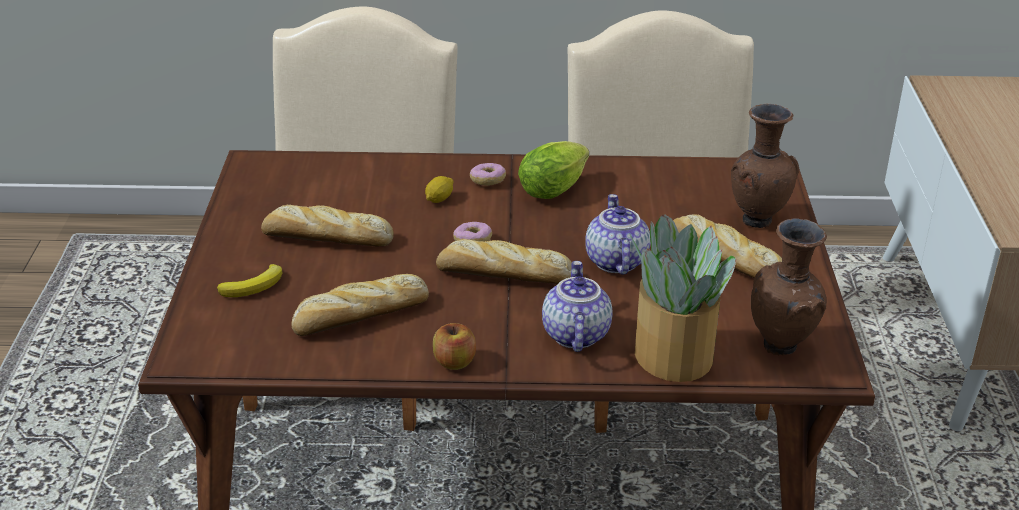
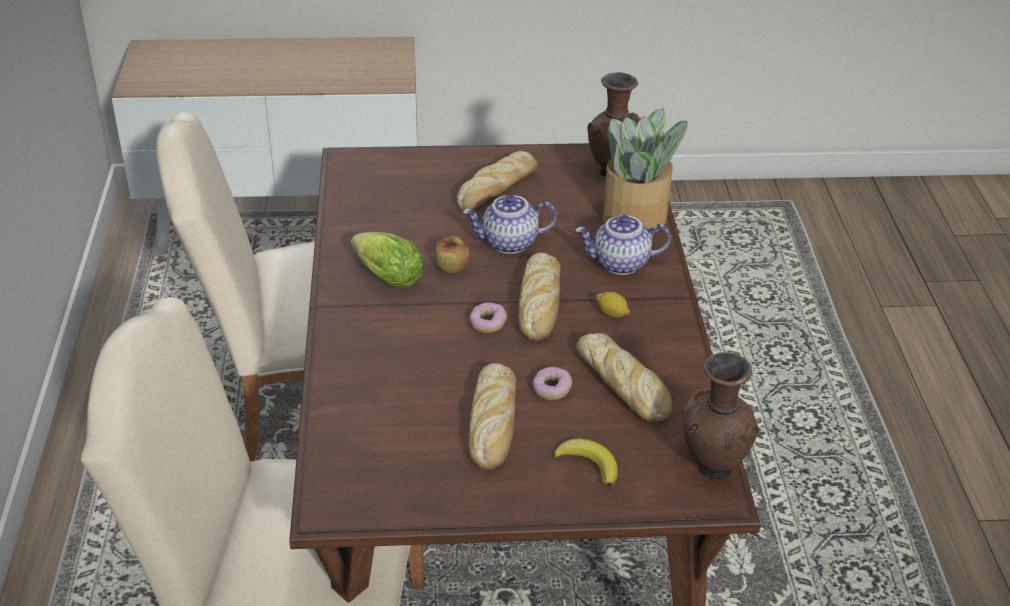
camera: 95 degrees left, 5 degrees up
lemon [425,176,453,203] -> lemon moved to [596,292,630,318]
apple [433,323,476,370] -> apple moved to [435,236,470,274]
donut [470,163,506,186] -> donut moved to [532,367,572,400]
brown vase [731,104,799,228] -> brown vase moved to [683,352,759,480]

